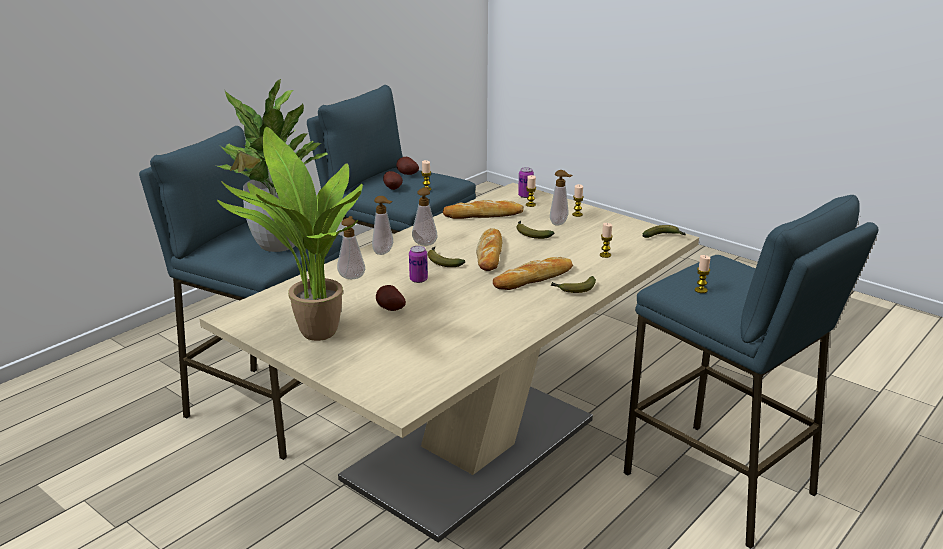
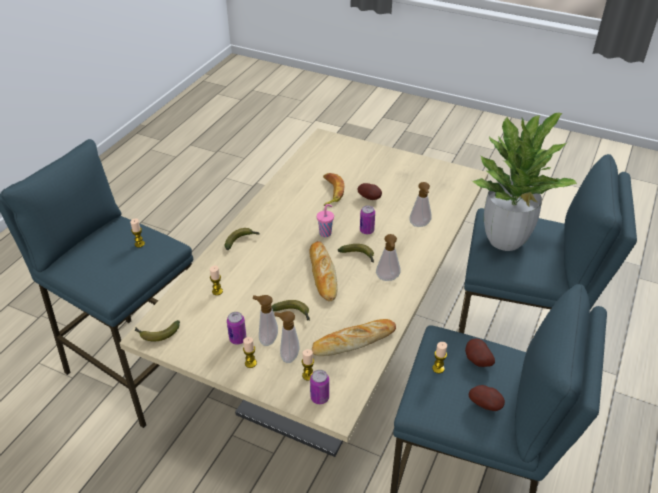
camera: 165 degrees right, 15 degrees up
potted plant [217,127,363,341] -> none
soap dispenser [372,196,393,255] -> soap dispenser moved to [274,311,300,363]
bread [493,257,573,290] -> none
none -> can [227,312,246,345]
none -> pink cup [317,204,334,237]
none -> banana [323,173,344,206]

